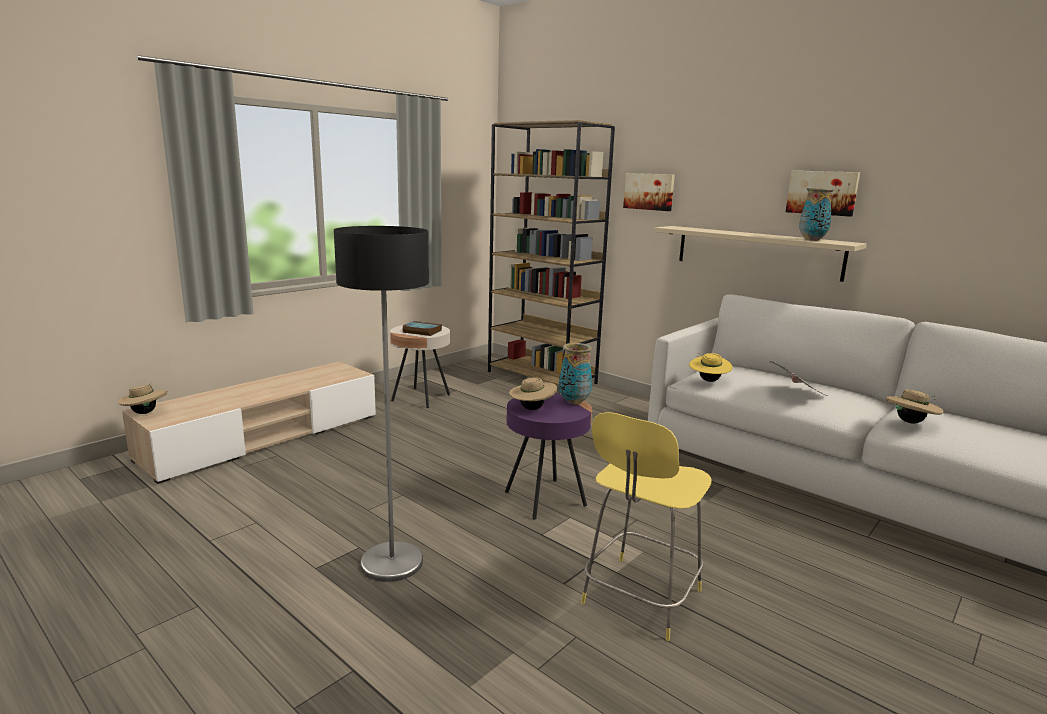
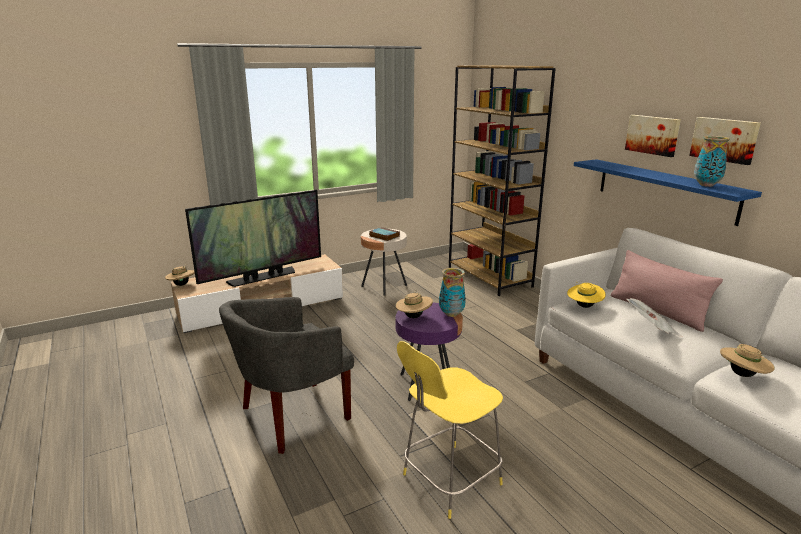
camera: 20 degrees right, 5 degrees up
floor lamp [334,226,429,582] -> grey armchair [219,297,354,454]
picture [623,173,675,211] -> picture moved to [625,115,681,157]
beige shelf [654,226,867,282] -> blue shelf [574,159,762,226]
none -> television [185,190,321,287]
none -> pink pillow [611,250,723,332]

